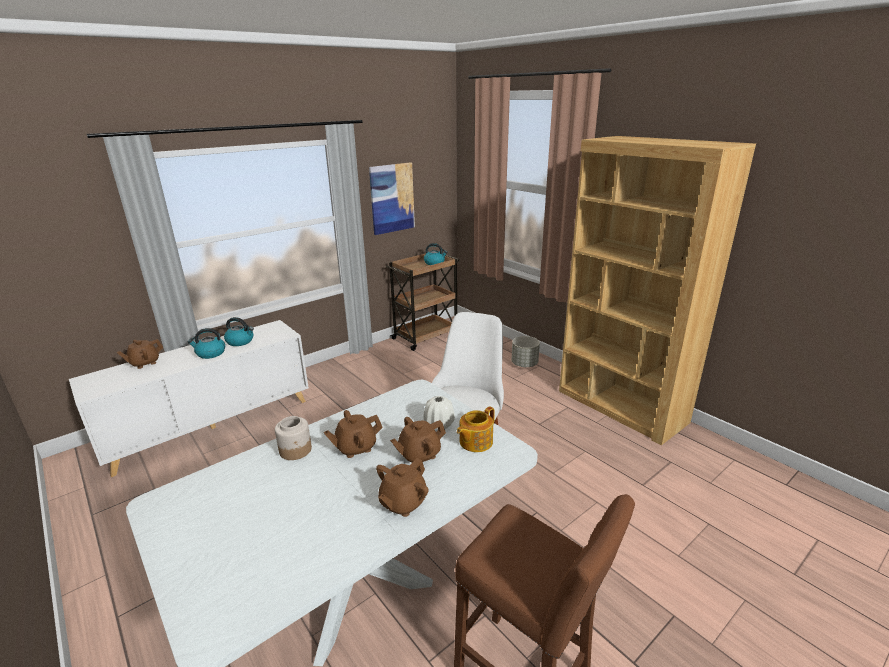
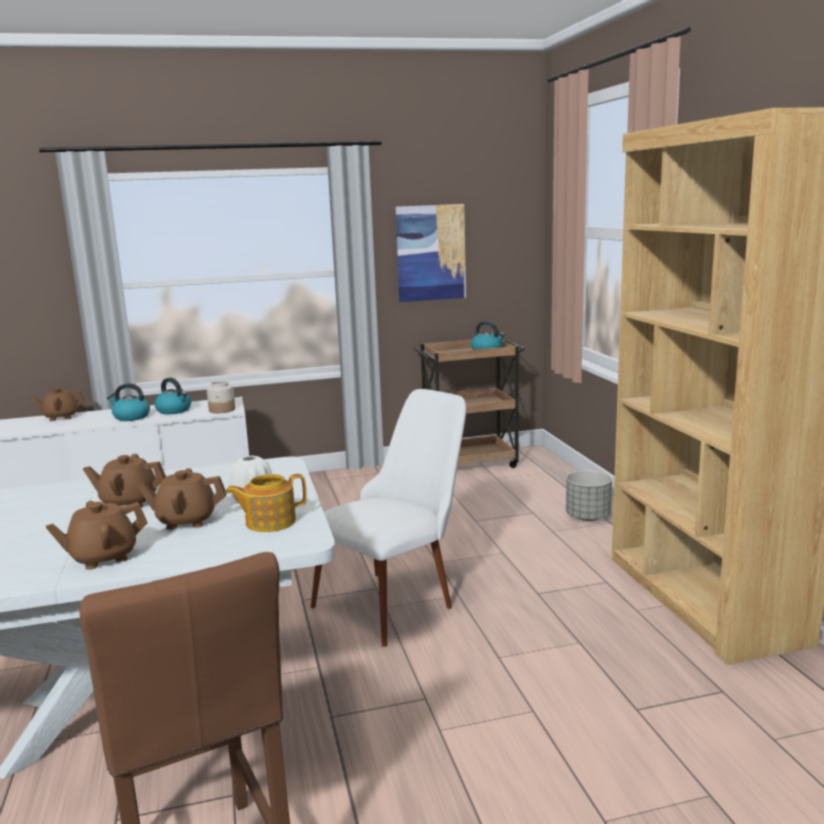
camera: 25 degrees right, 10 degrees down
jar [275,416,312,460] -> jar moved to [207,381,235,413]

